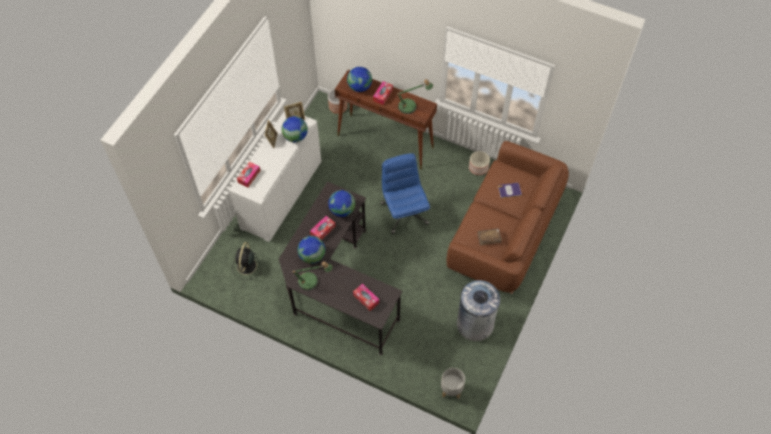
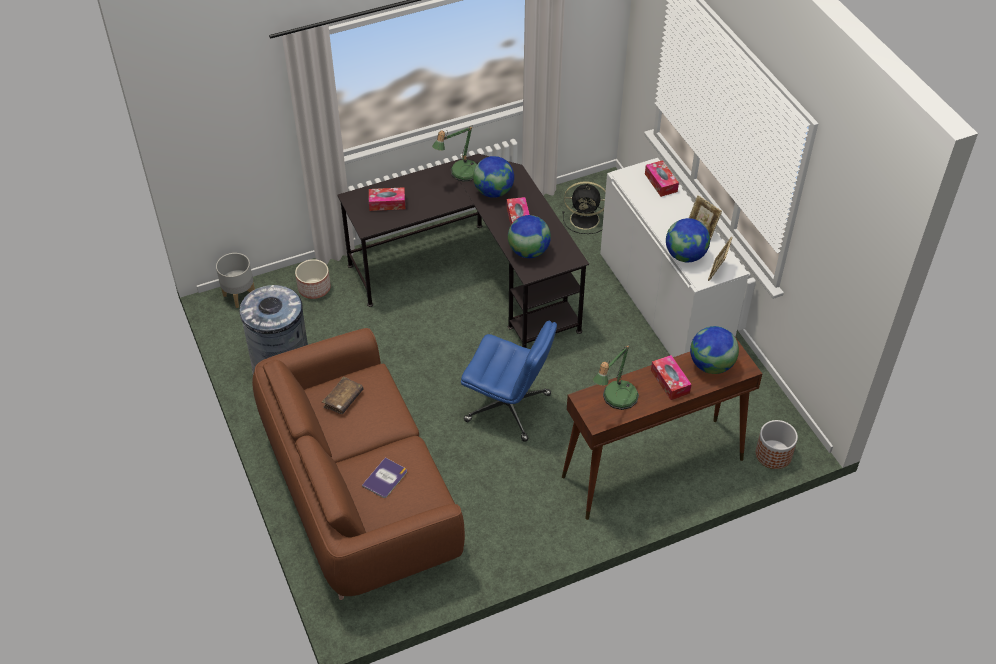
camera: 130 degrees right, 10 degrees down
black fan [232,242,261,280] -> black fan turned 135 degrees clockwise [562,181,606,234]
planter [469,151,490,175] -> planter moved to [295,259,331,299]

